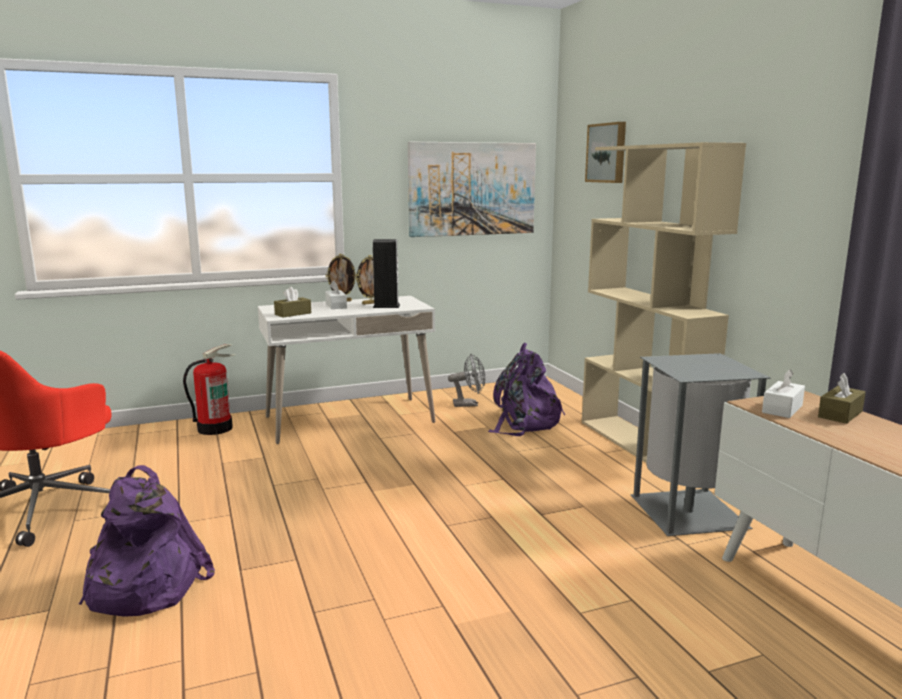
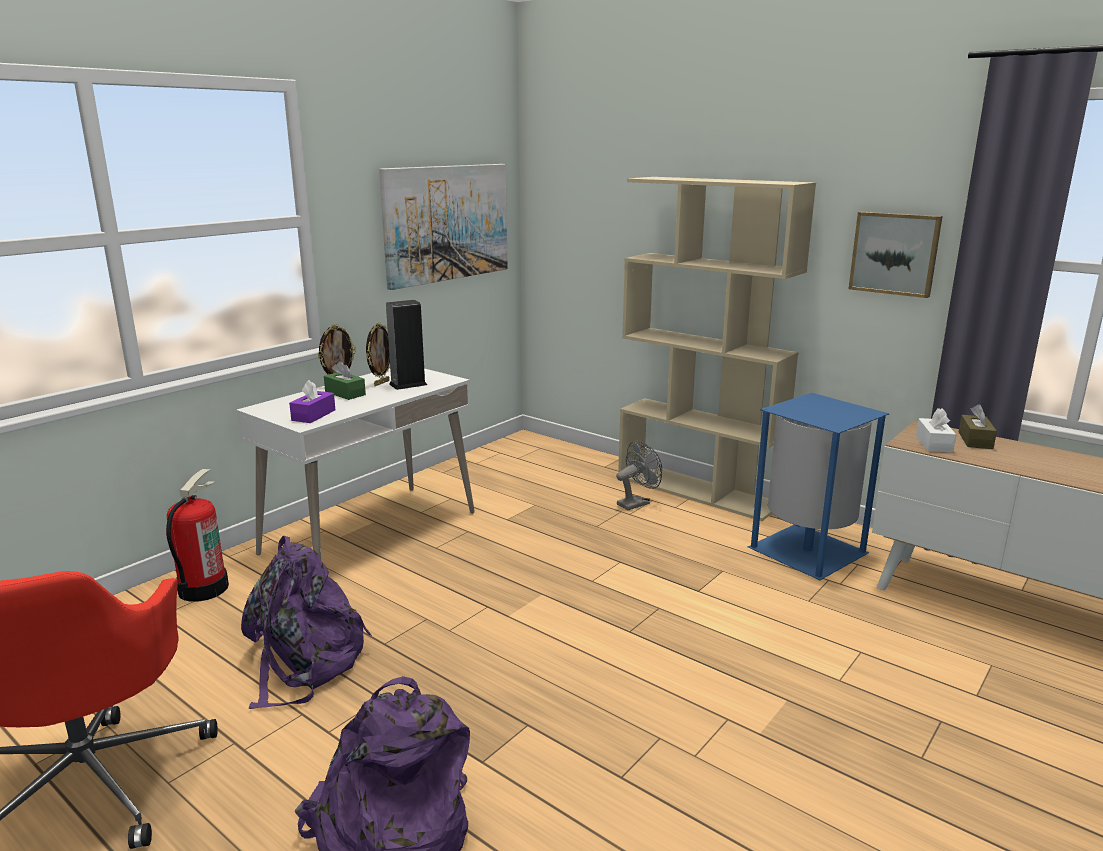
camera: 30 degrees left, 5 degrees up
brown tissue box [274,287,311,317] -> purple tissue box [289,380,335,423]
white tissue box [325,280,347,309] -> green tissue box [324,361,366,400]
grey fan [448,354,485,407] -> grey fan moved to [616,441,662,510]
purple backpack [488,342,565,436] -> purple backpack moved to [241,536,372,709]
picture [585,122,626,183] -> picture moved to [849,212,943,298]
grey trash can [630,353,771,536] -> blue trash can [747,393,890,580]

